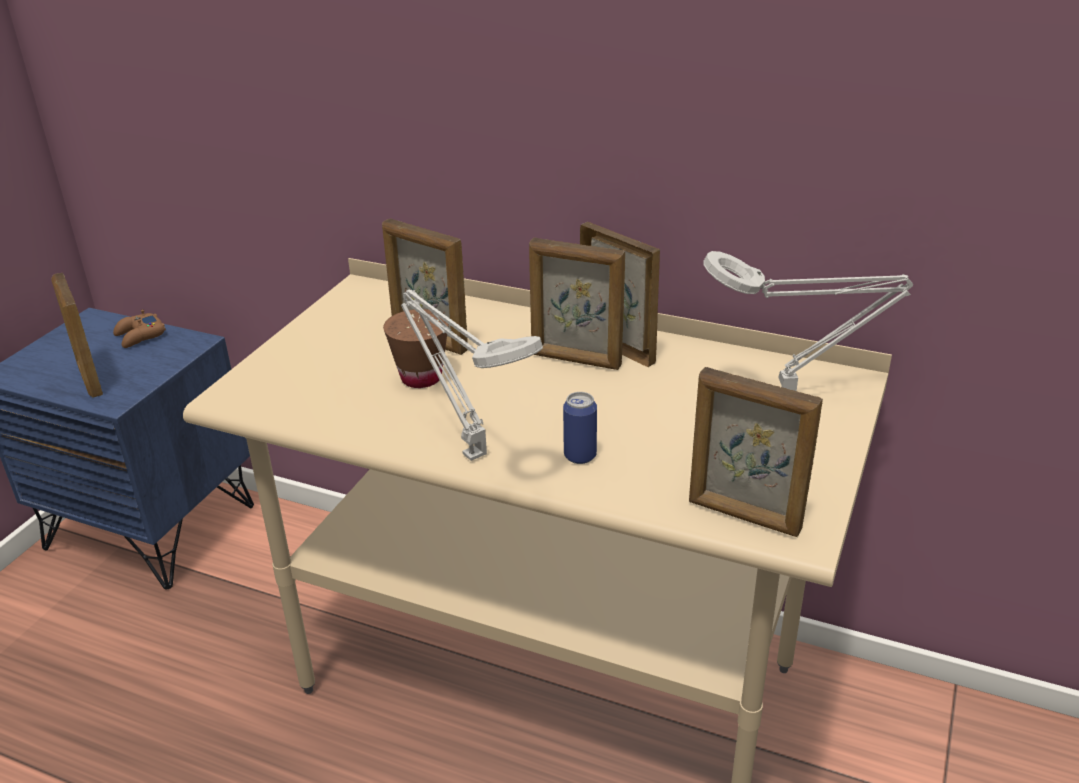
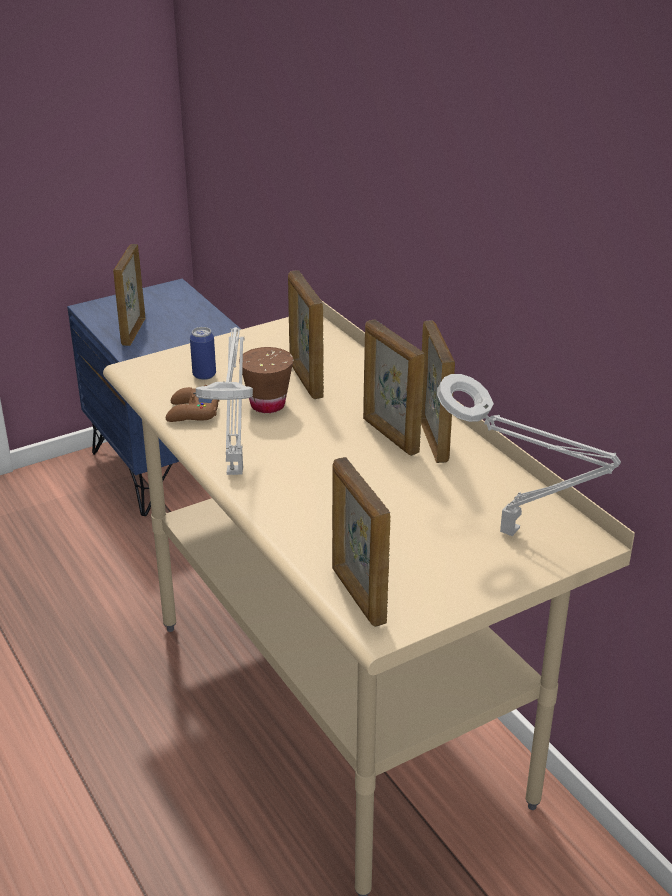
camera: 35 degrees right, 0 degrees up
brown game controller [113,310,166,348] -> brown game controller moved to [166,385,219,422]
can [563,392,597,464] -> can moved to [190,327,216,380]

